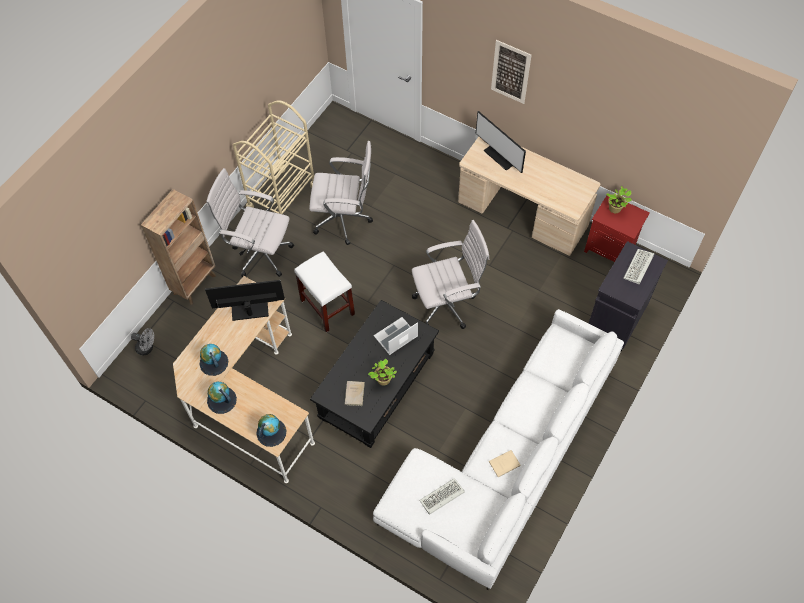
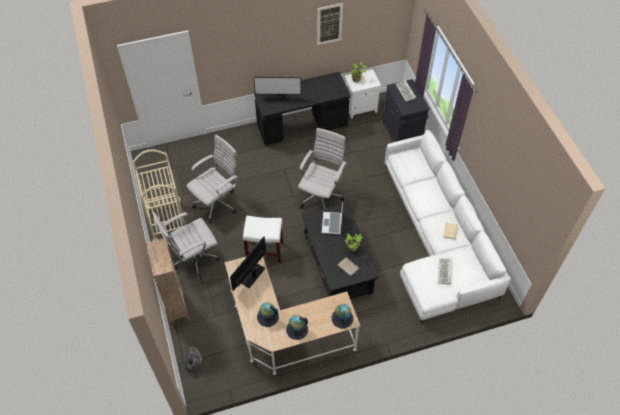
camera: 50 degrees left, 5 degrees down
beige desk [458,137,600,256] -> black desk [254,72,351,145]
picture [491,40,531,104] -> picture moved to [317,3,343,45]
red nightstand [584,195,650,262] -> white nightstand [345,69,381,119]

